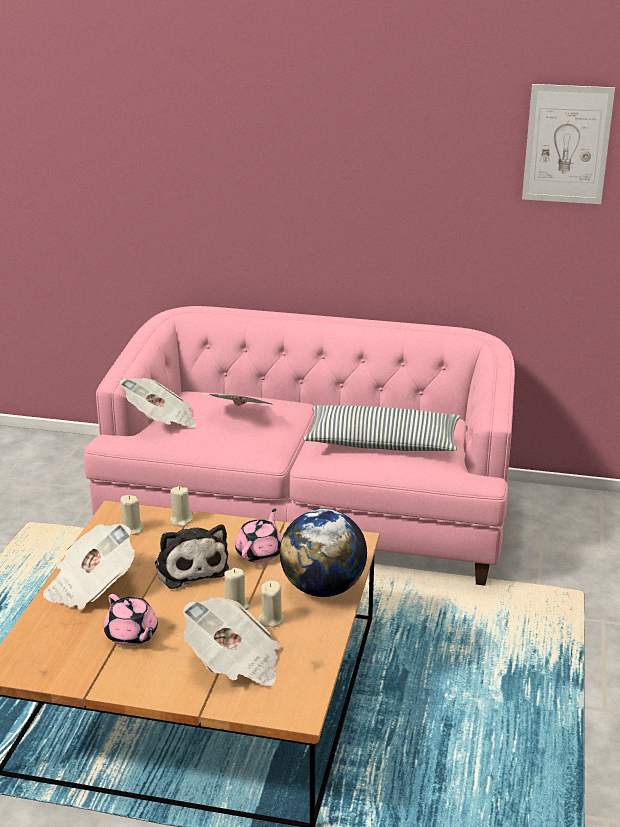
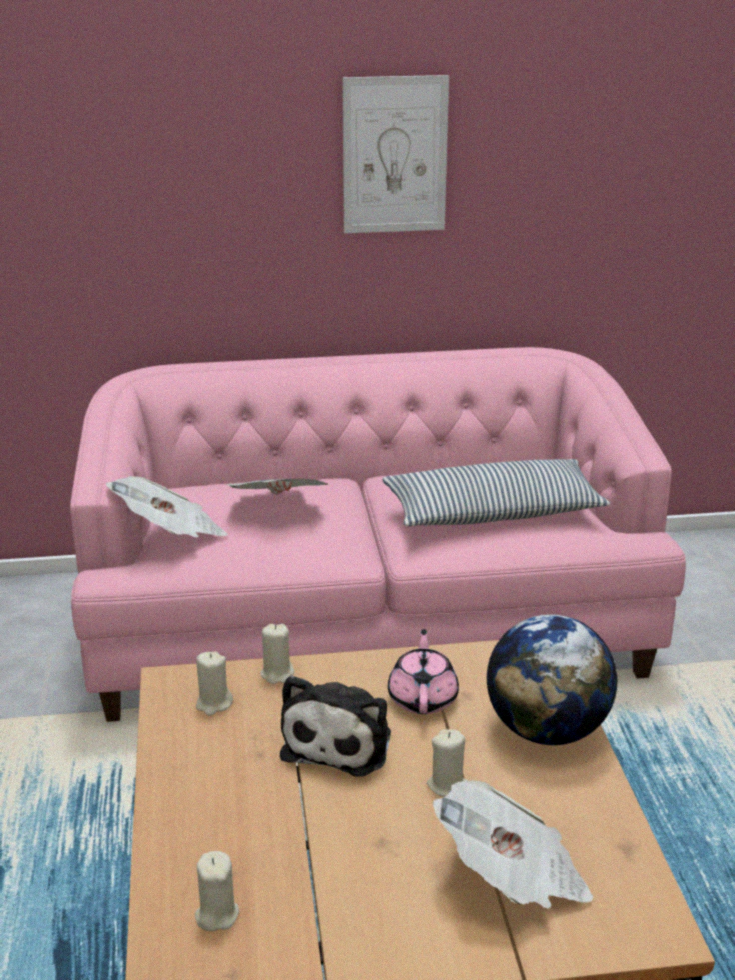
camera: 20 degrees left, 0 degrees up
newspaper [43,524,135,610] -> none
pink teapot [104,594,158,646] -> none
plush toy [155,524,229,589] -> plush toy turned 60 degrees clockwise [280,675,391,777]
beige candle [258,581,284,627] -> beige candle moved to [195,851,239,931]
picture [522,84,615,204] -> picture moved to [342,75,449,233]

